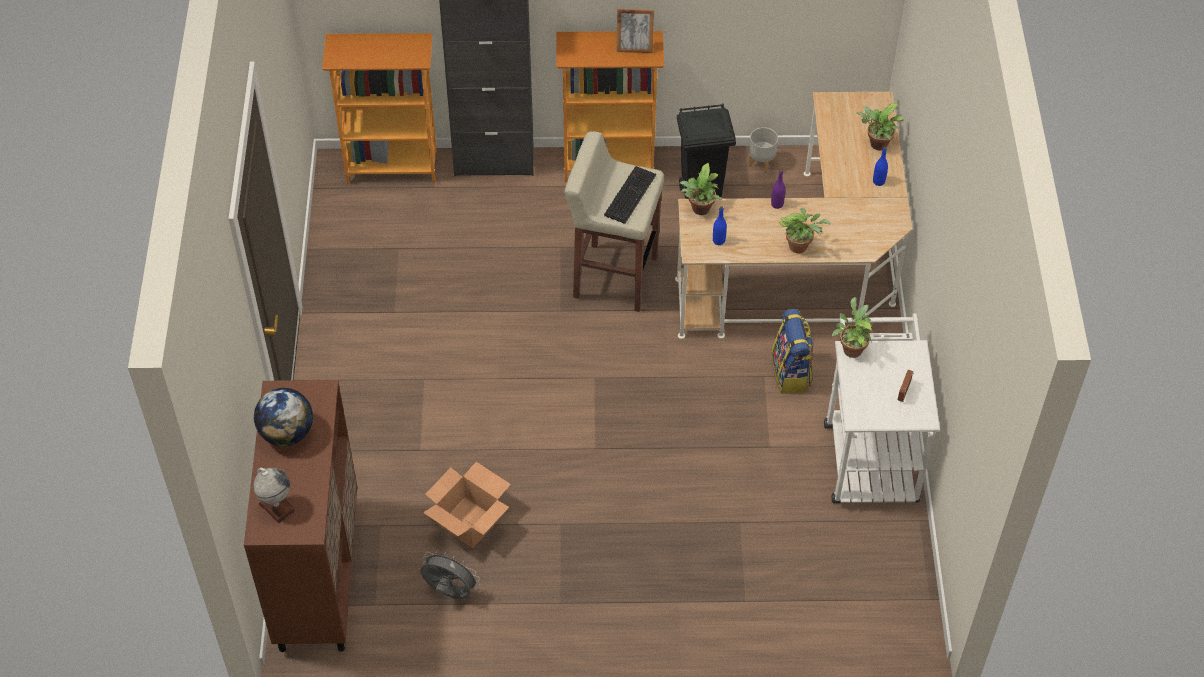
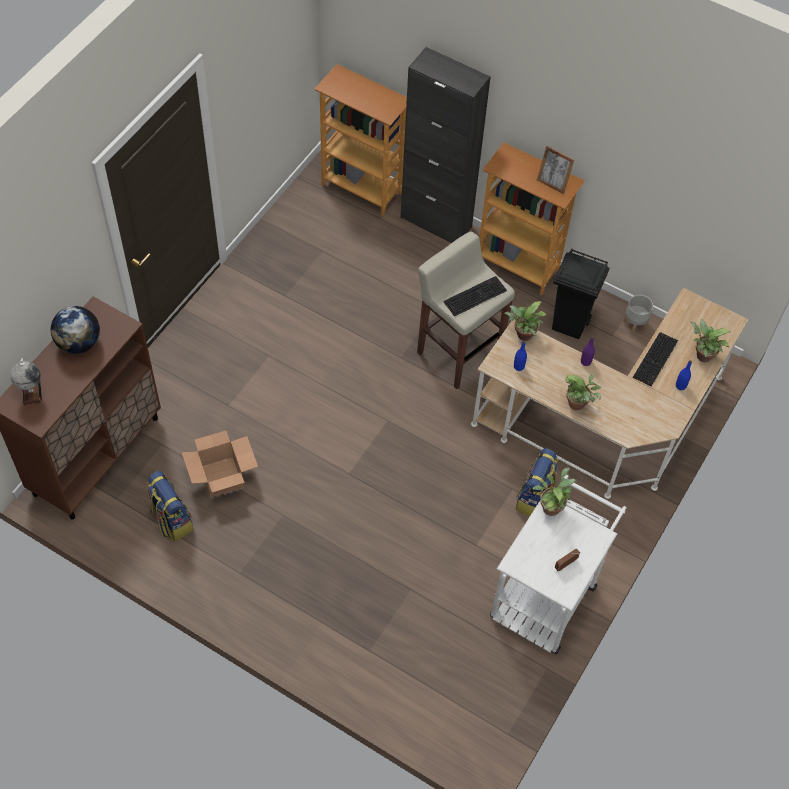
camera: 30 degrees right, 5 degrees up
grey fan [420,550,480,599] -> backpack [147,471,194,542]
none -> keyboard [633,332,678,386]

